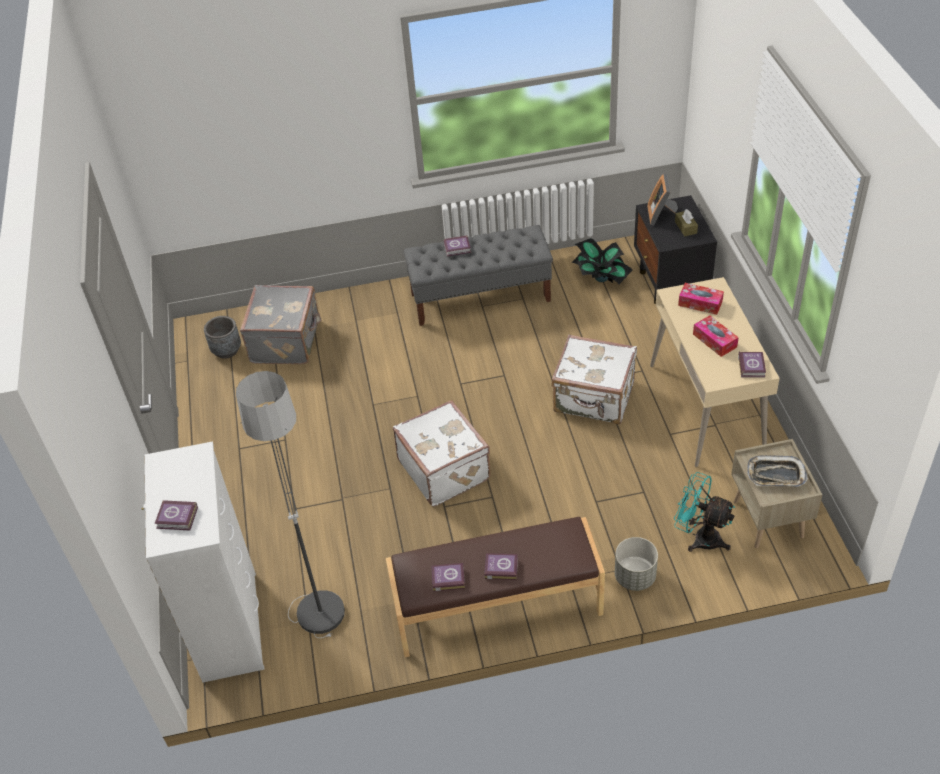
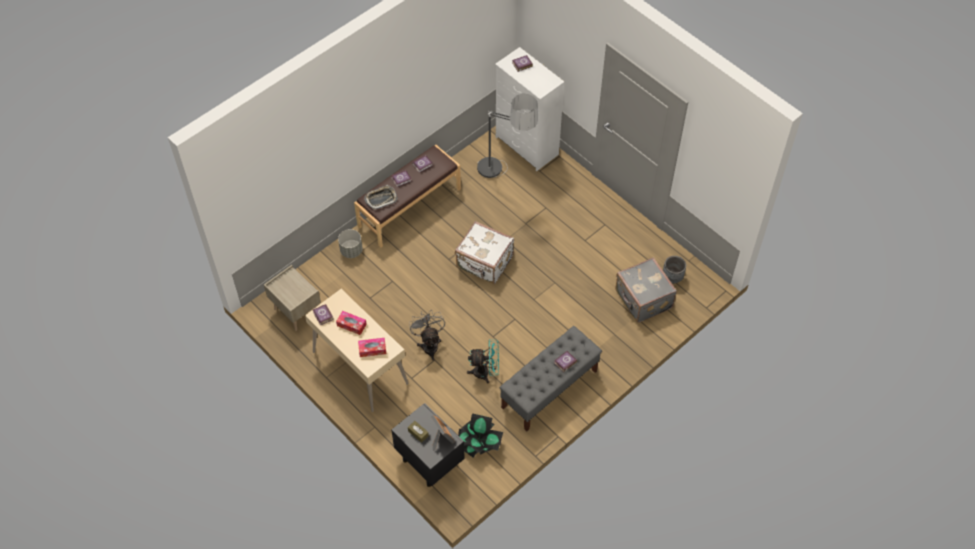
camera: 145 degrees right, 10 degrees up
white suitcase [551,335,637,424] -> grey fan [409,311,445,360]
turquoise fan [674,472,736,552] -> turquoise fan moved to [467,339,499,384]
tray [747,455,808,487] -> tray moved to [364,185,398,210]

